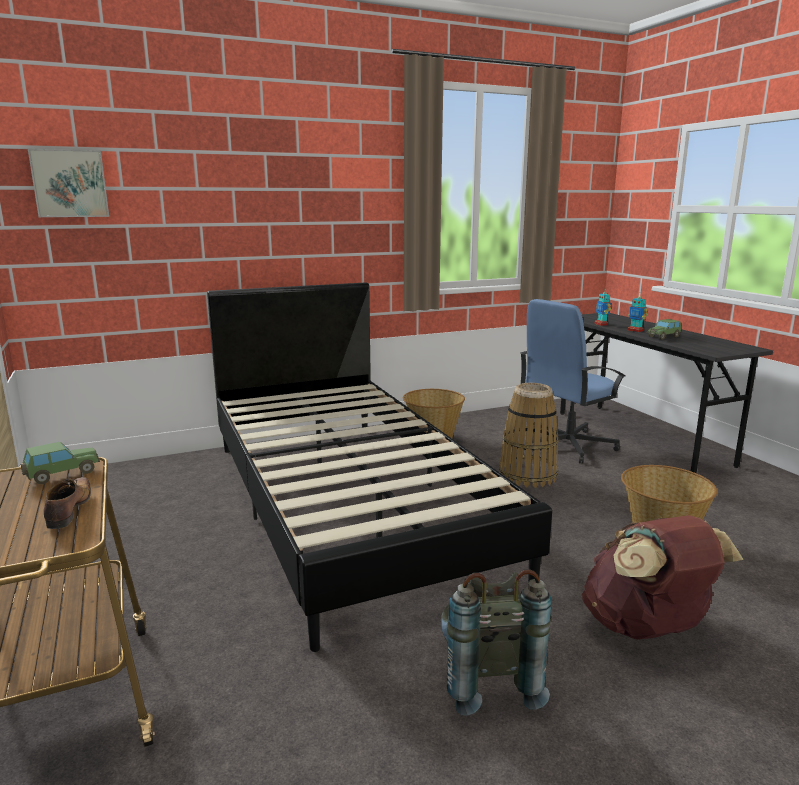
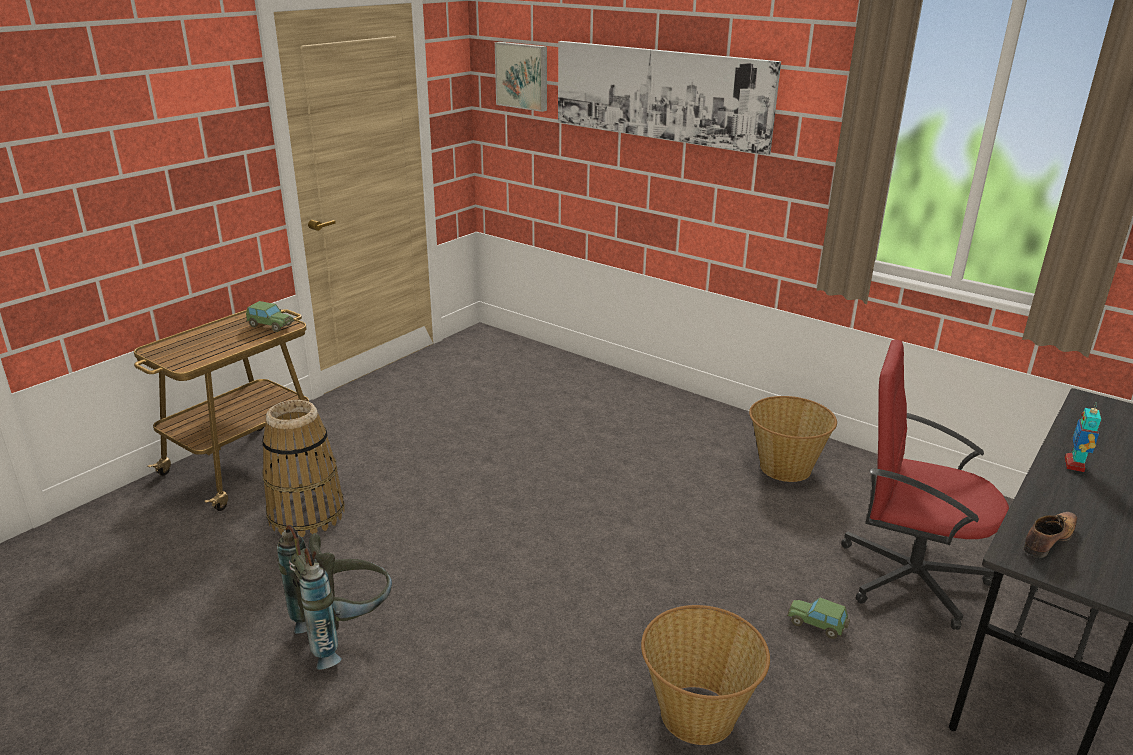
camera: 60 degrees right, 10 degrees up
shoe [44,477,91,529] -> shoe moved to [1023,512,1077,558]
black bed [207,282,552,652] -> none
basket [499,383,559,488] -> basket moved to [262,400,345,537]
blue office chair [520,299,625,464] -> red office chair [841,340,1009,630]
brown backpack [582,515,744,640] -> none
toy robot [595,288,611,326] -> none
toy car [647,319,681,340] -> toy car moved to [787,598,850,639]
none -> picture [558,41,781,155]

